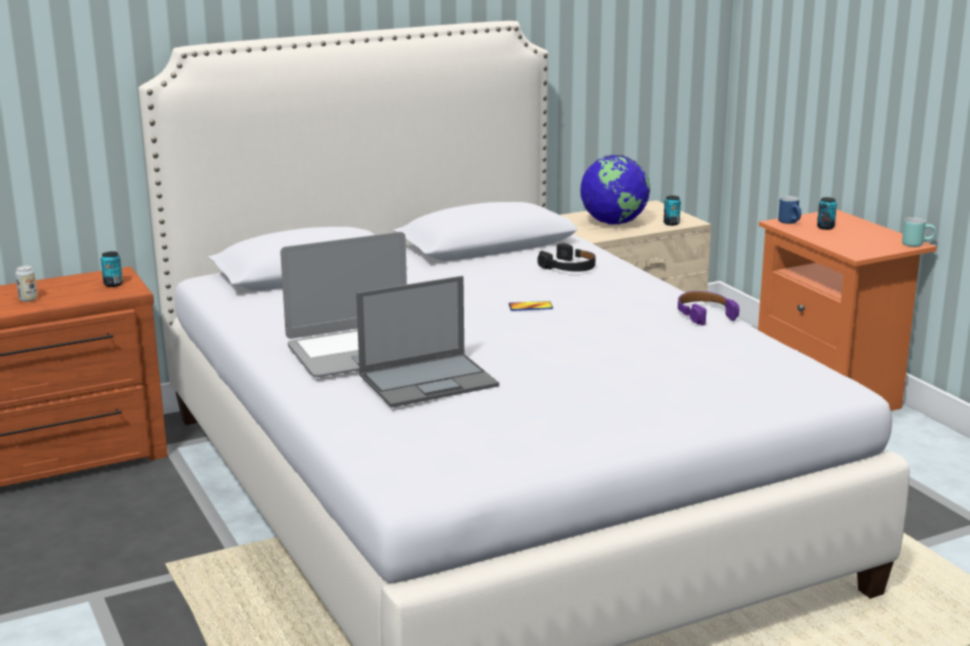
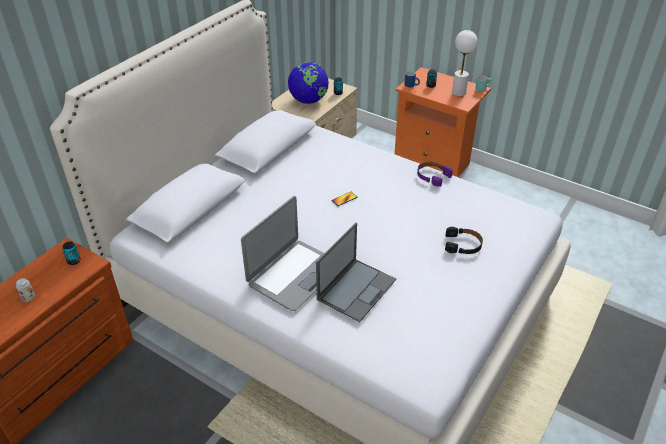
camera: 30 degrees left, 20 degrees up
black headphones [538,243,596,272] -> black headphones moved to [445,227,483,254]
none -> white table lamp [452,30,478,96]

